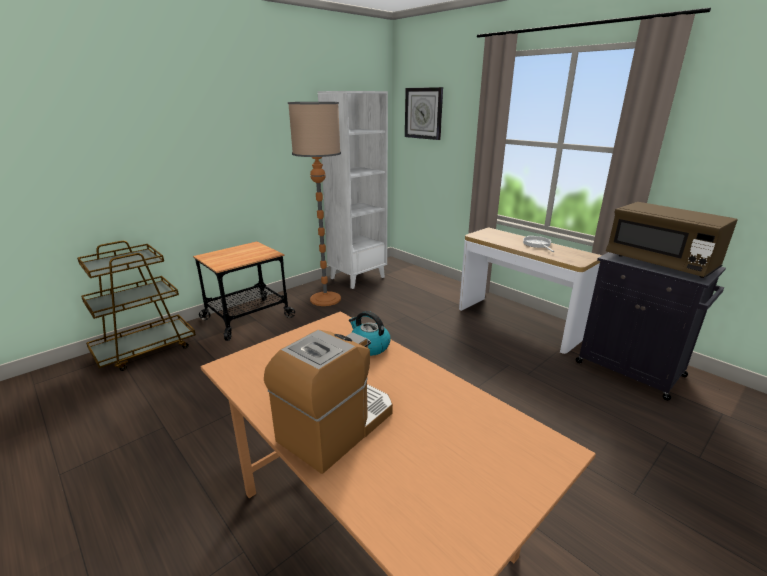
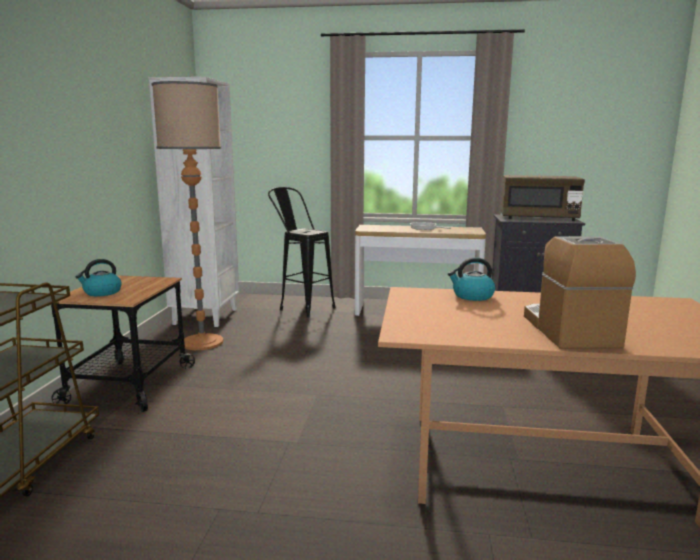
camera: 40 degrees left, 10 degrees down
wall clock [405,87,443,140] -> none
none -> kettle [75,259,122,296]
none -> black stool [268,187,336,318]

